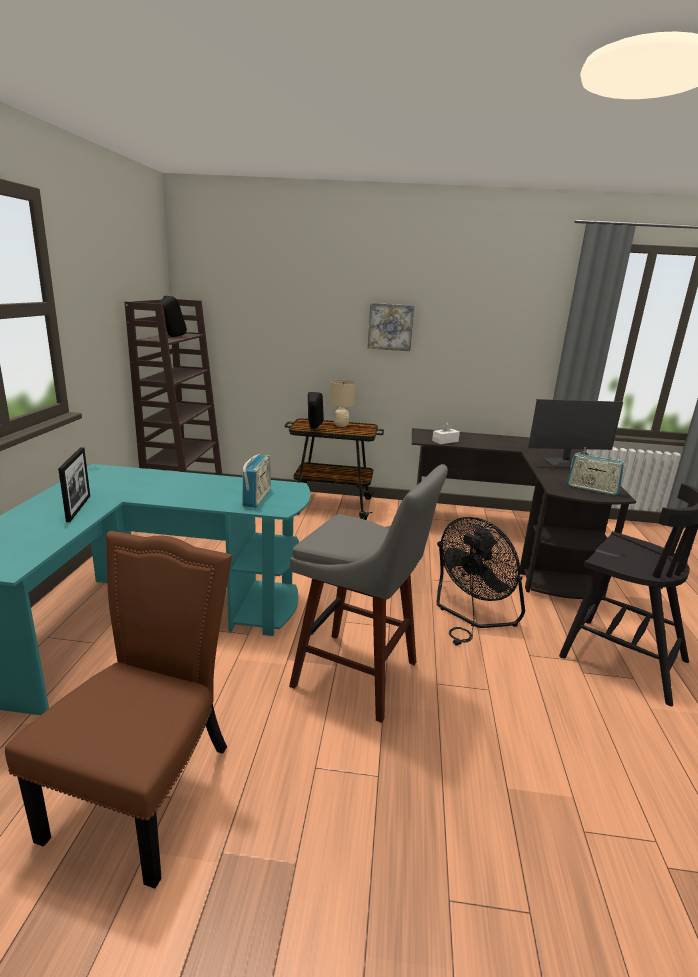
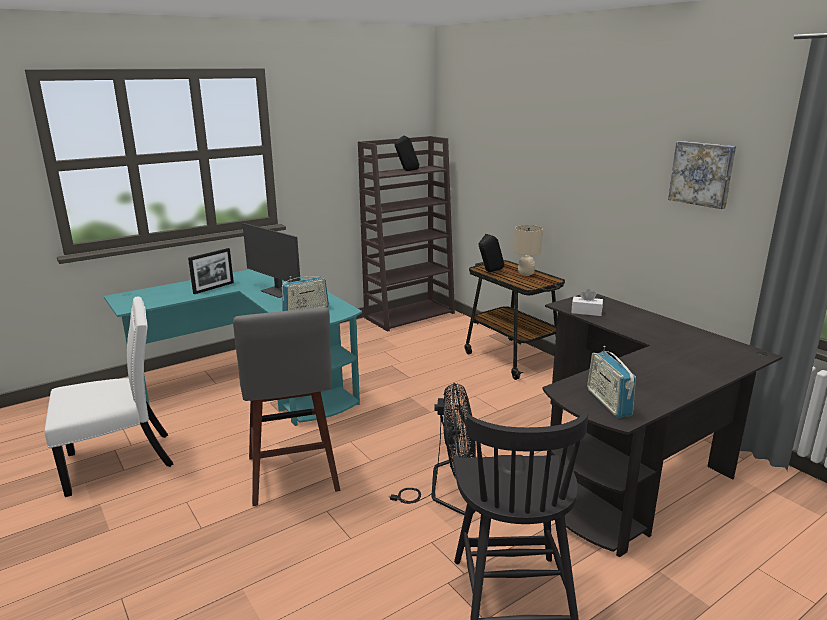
camera: 50 degrees right, 0 degrees up
brown chair [5,531,232,889] -> white chair [44,297,173,497]
picture [368,303,414,351] -> picture moved to [668,141,736,209]
monitor [528,399,623,468] -> monitor moved to [242,223,301,298]

